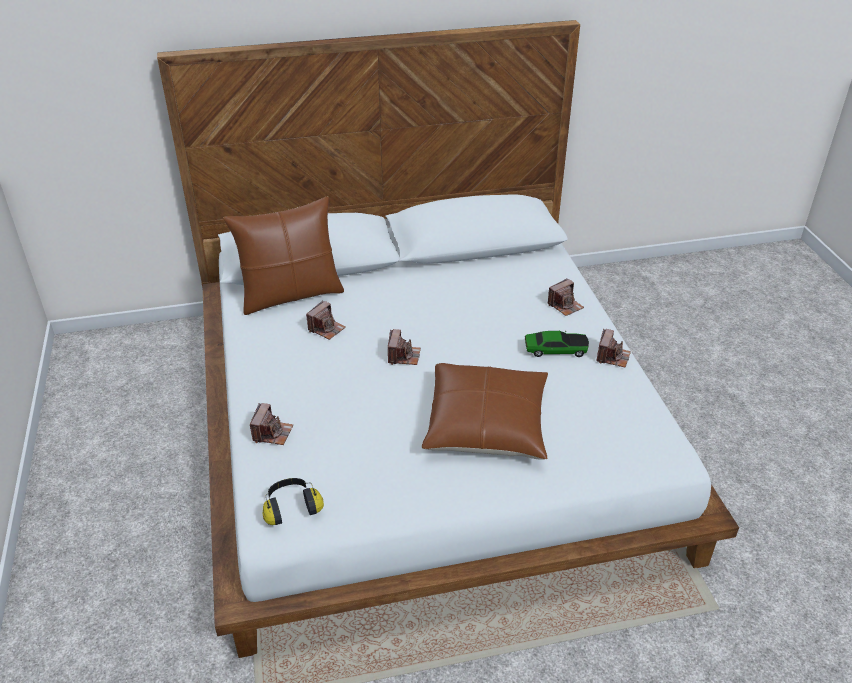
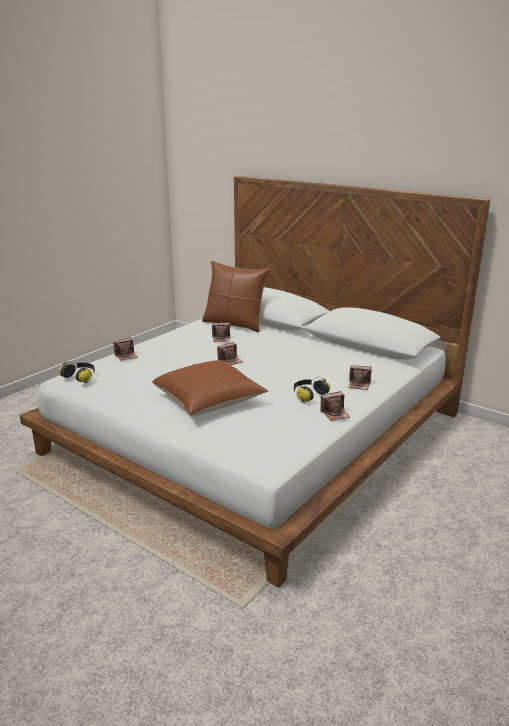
camera: 50 degrees right, 15 degrees down
toy car [525,330,589,357] -> headphones [294,377,330,403]

